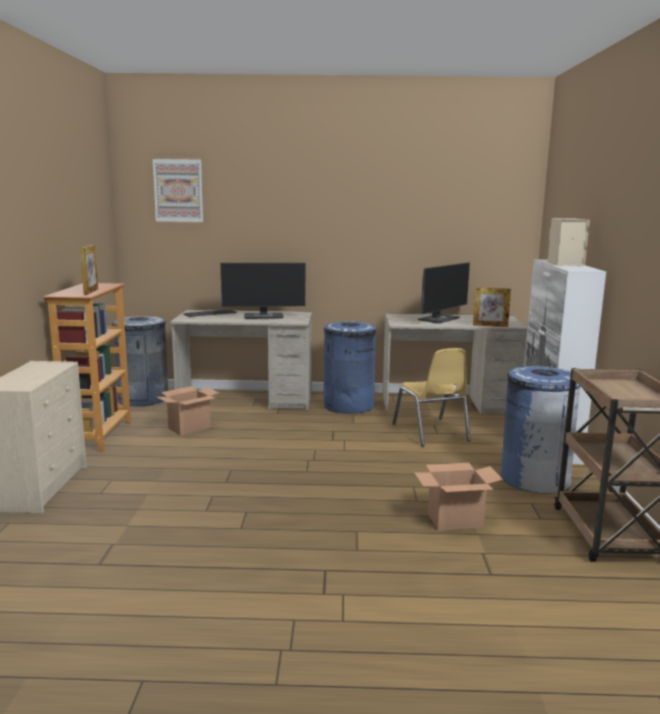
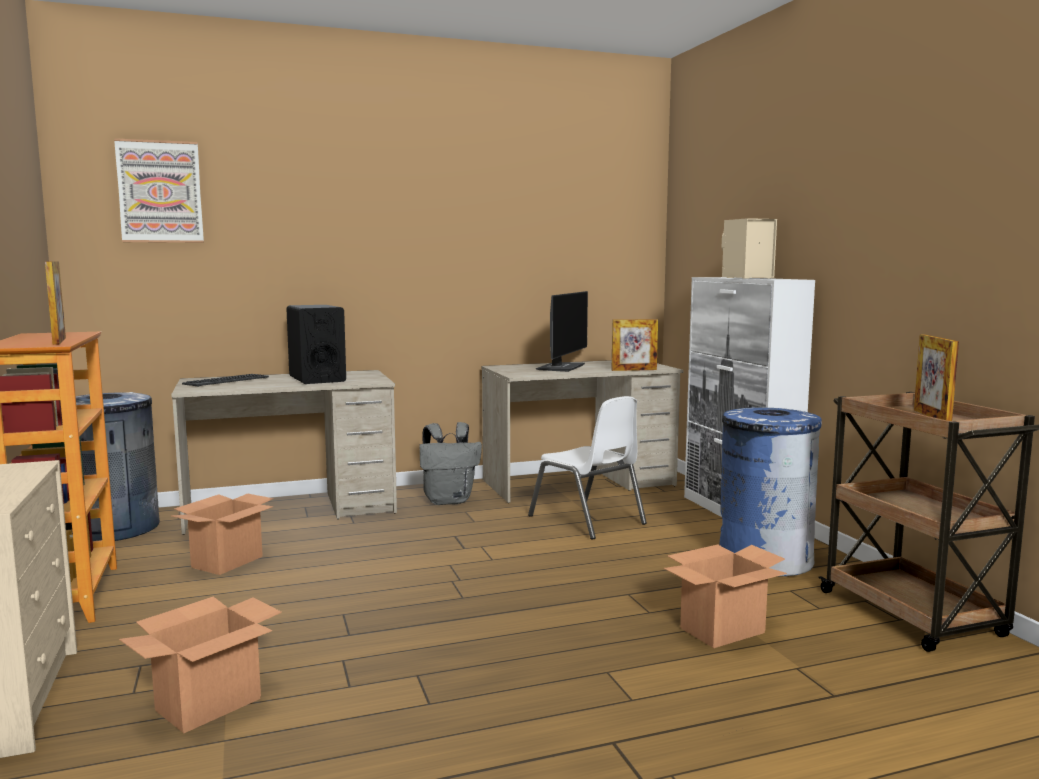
camera: 20 degrees left, 5 degrees down
monitor [220,263,306,319] -> black speaker [286,305,346,384]
blue trash can [323,321,376,414] -> grey backpack [420,422,482,505]
yellow chair [392,348,471,446] -> white chair [528,396,647,539]
none -> cardboard box [119,596,282,733]
none -> picture frame [914,335,959,421]

